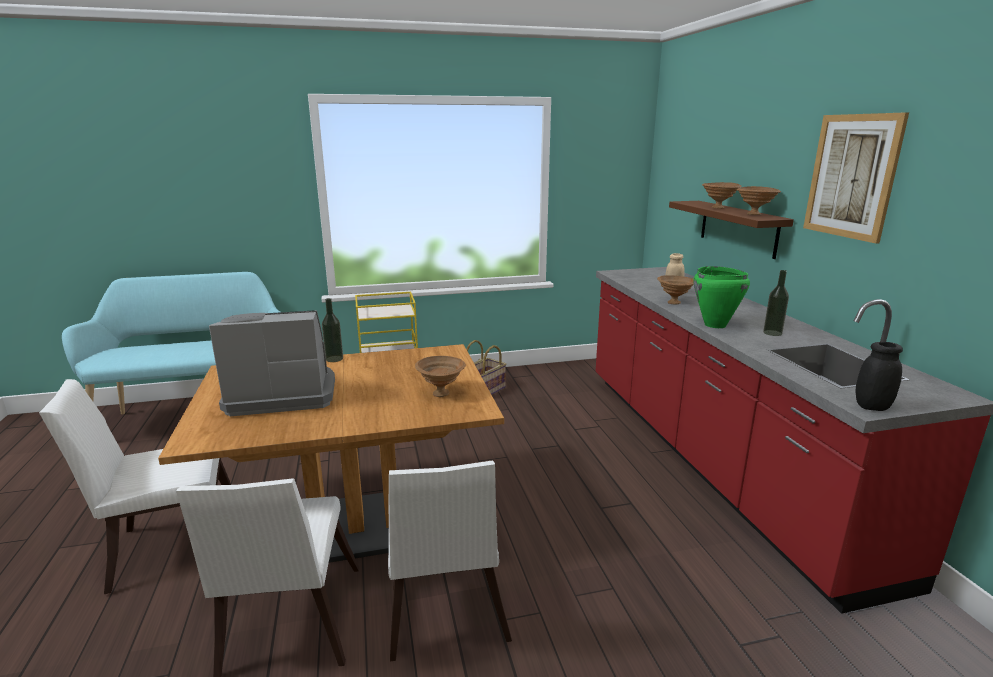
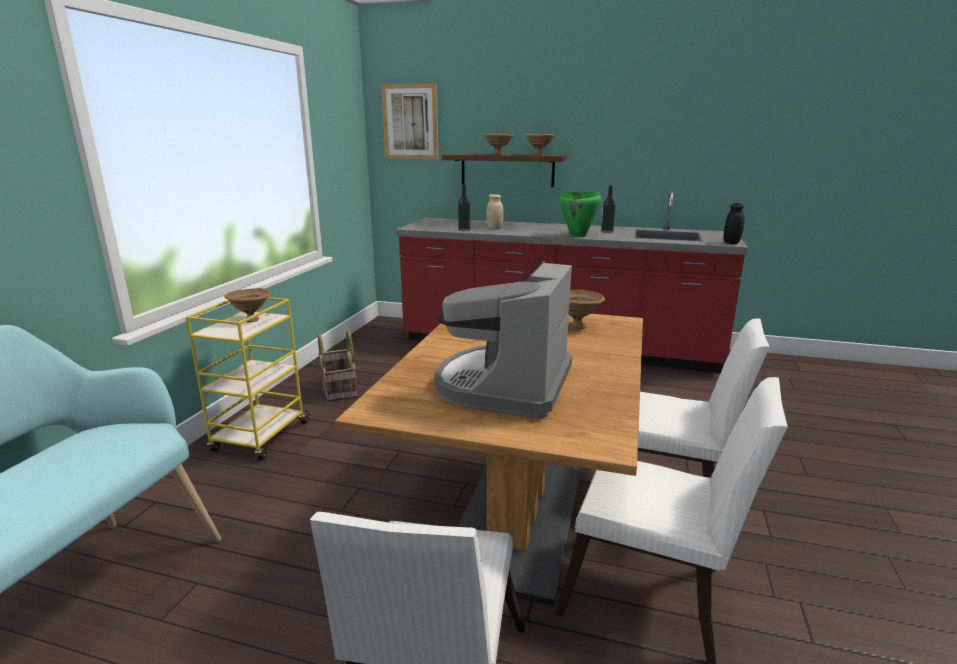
camera: 60 degrees left, 0 degrees up
bottle [322,298,343,362] -> bottle moved to [458,184,470,231]
brown bowl [657,275,694,304] -> brown bowl moved to [224,288,271,322]
picture [803,112,909,244] -> picture moved to [381,83,439,159]

